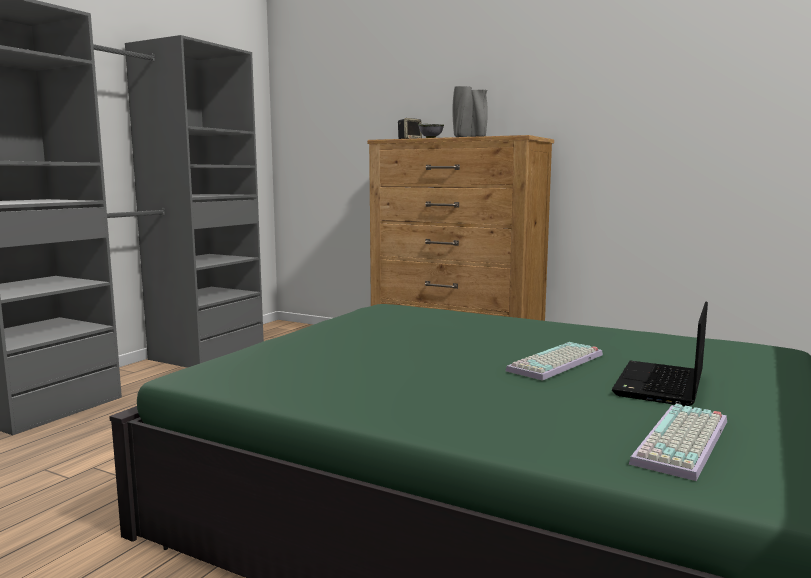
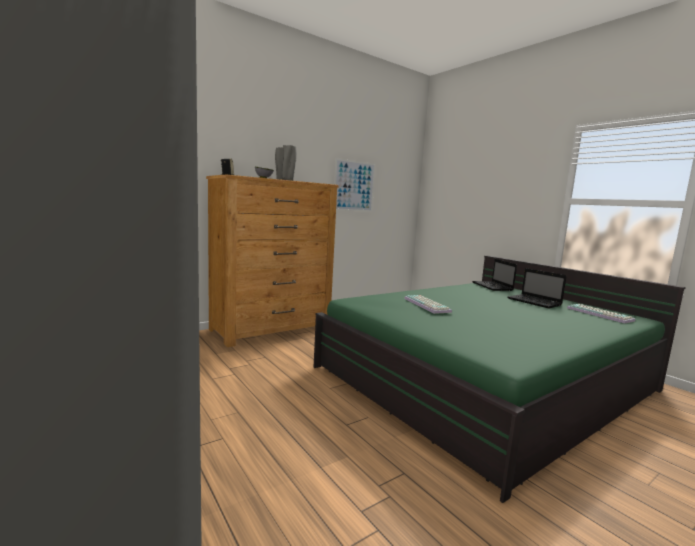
camera: 65 degrees left, 0 degrees up
keyboard [506,342,603,381] -> keyboard moved to [404,295,452,314]
none -> picture [334,158,375,212]
none -> laptop [472,259,517,291]

